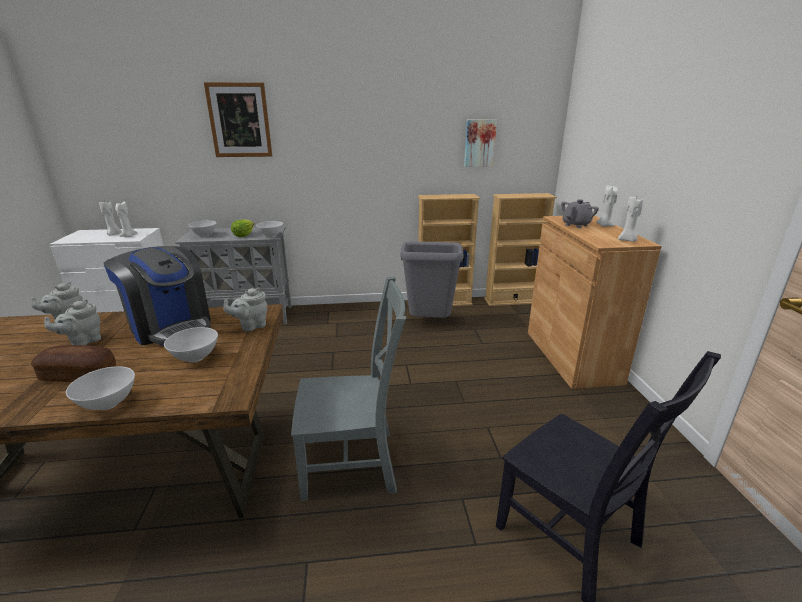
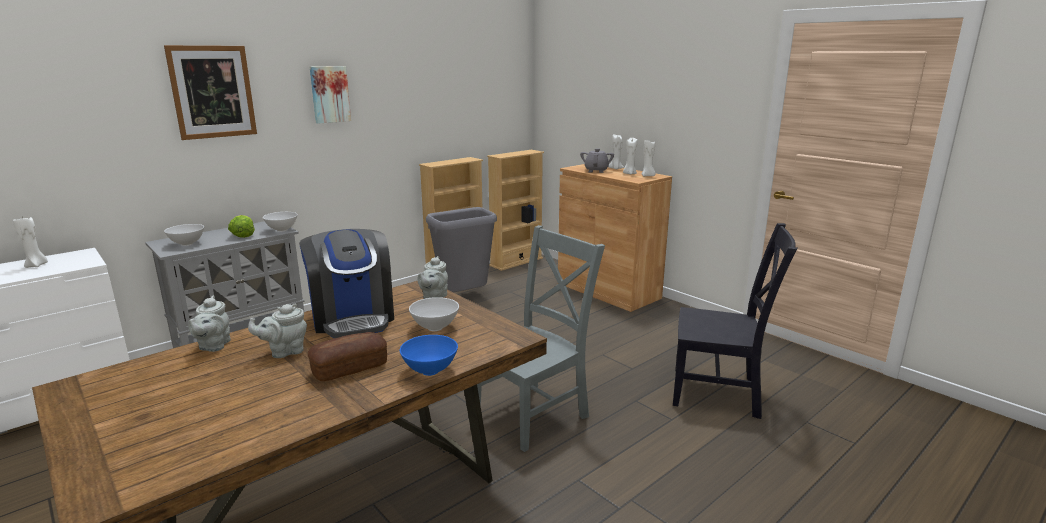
camera: 35 degrees left, 5 degrees down
grey teapot [44,299,101,345] -> grey teapot turned 60 degrees clockwise [248,304,307,358]
white bowl [66,366,135,410] -> blue bowl [400,335,458,376]
coffee machine [104,246,211,346] -> coffee machine turned 60 degrees clockwise [299,229,394,338]
white candle [115,201,137,237] -> white candle moved to [623,138,638,174]
picture [464,119,497,167] -> picture moved to [310,66,351,124]

